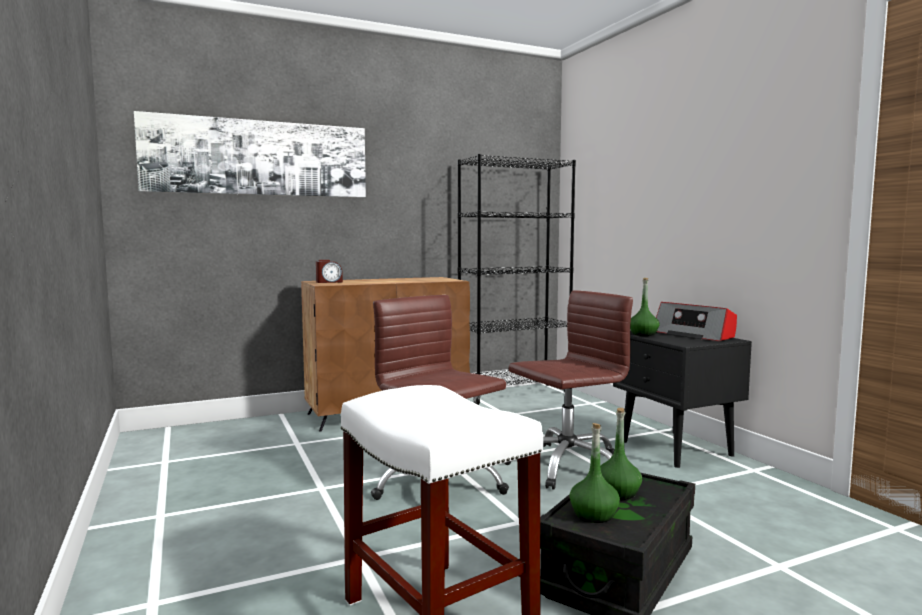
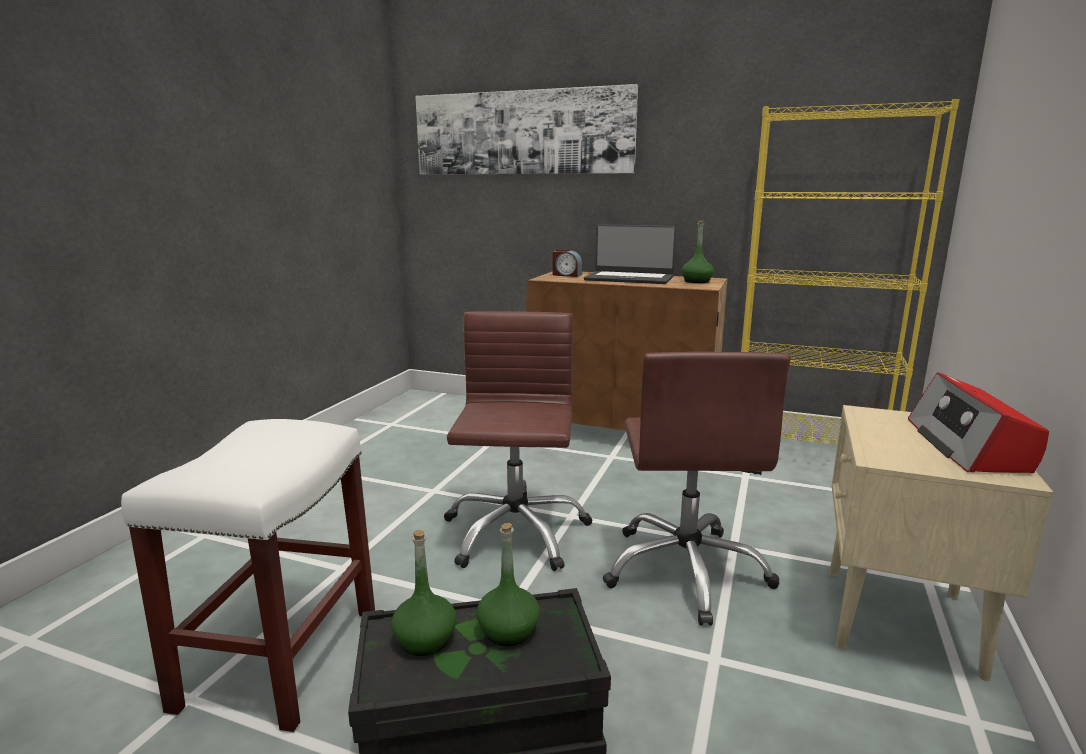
camera: 45 degrees right, 10 degrees up
black bookcase [457,154,576,405] -> yellow bookcase [741,99,959,445]
brown office chair [504,290,633,490] -> brown office chair turned 75 degrees clockwise [603,352,790,626]
black nightstand [613,331,752,468] -> beige nightstand [829,405,1053,682]
green bottle [630,278,660,336] -> green bottle moved to [682,221,714,283]
none -> laptop [584,224,676,284]

